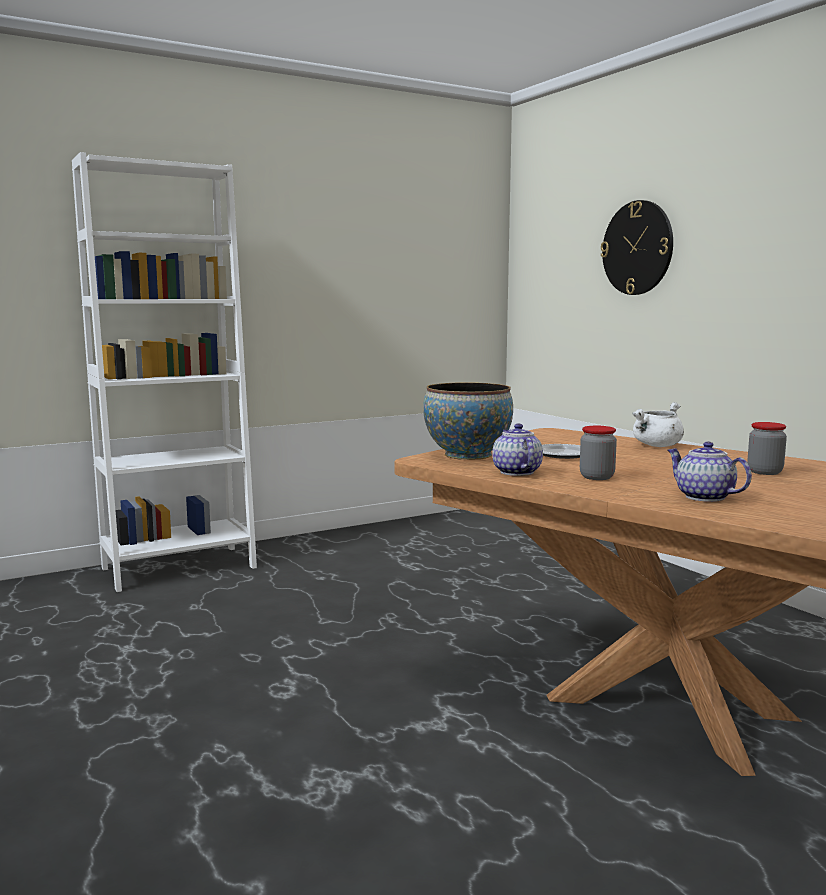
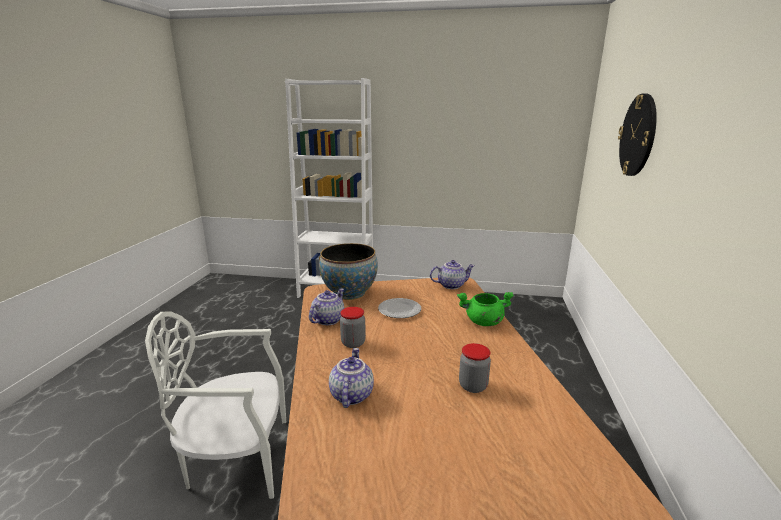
camera: 40 degrees right, 10 degrees up
white cooking pot [632,402,684,447] -> green cooking pot [457,292,514,326]
none -> white chair [145,311,286,499]
none -> teapot [430,260,475,289]

